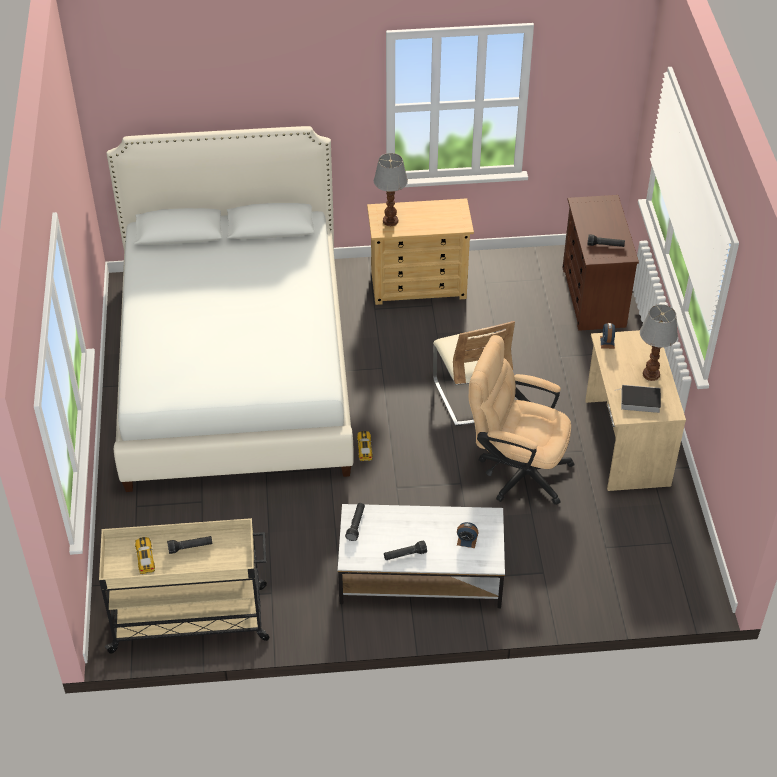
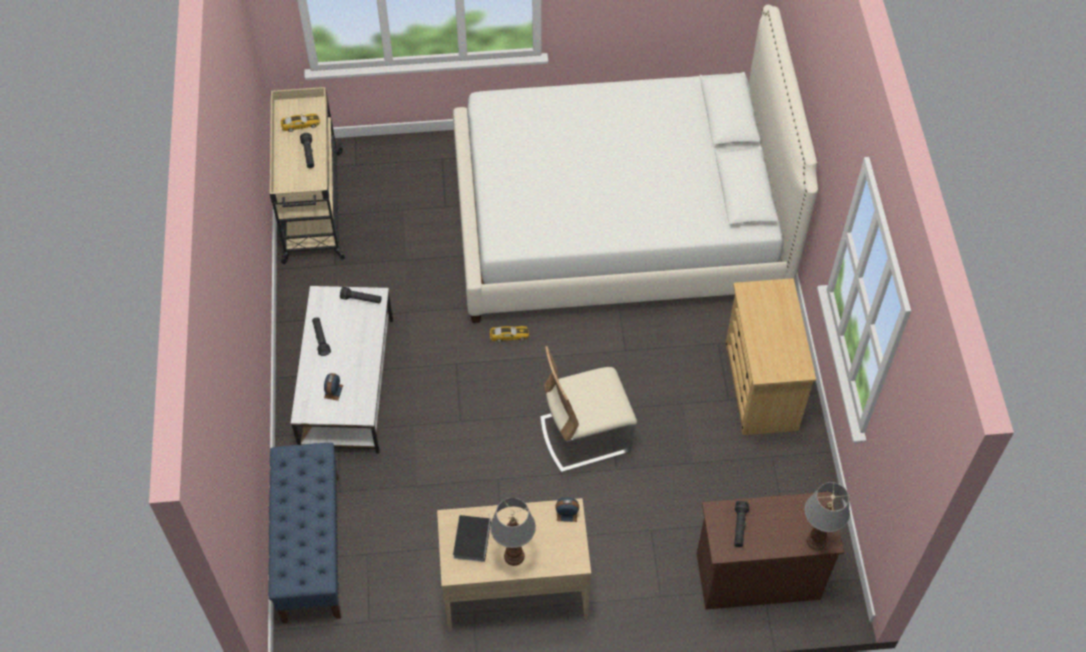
camera: 90 degrees right, 10 degrees up
table lamp [374,153,408,226] -> table lamp moved to [805,482,850,551]
beige office chair [469,335,575,505] -> none
none -> blue bench [268,443,341,624]

